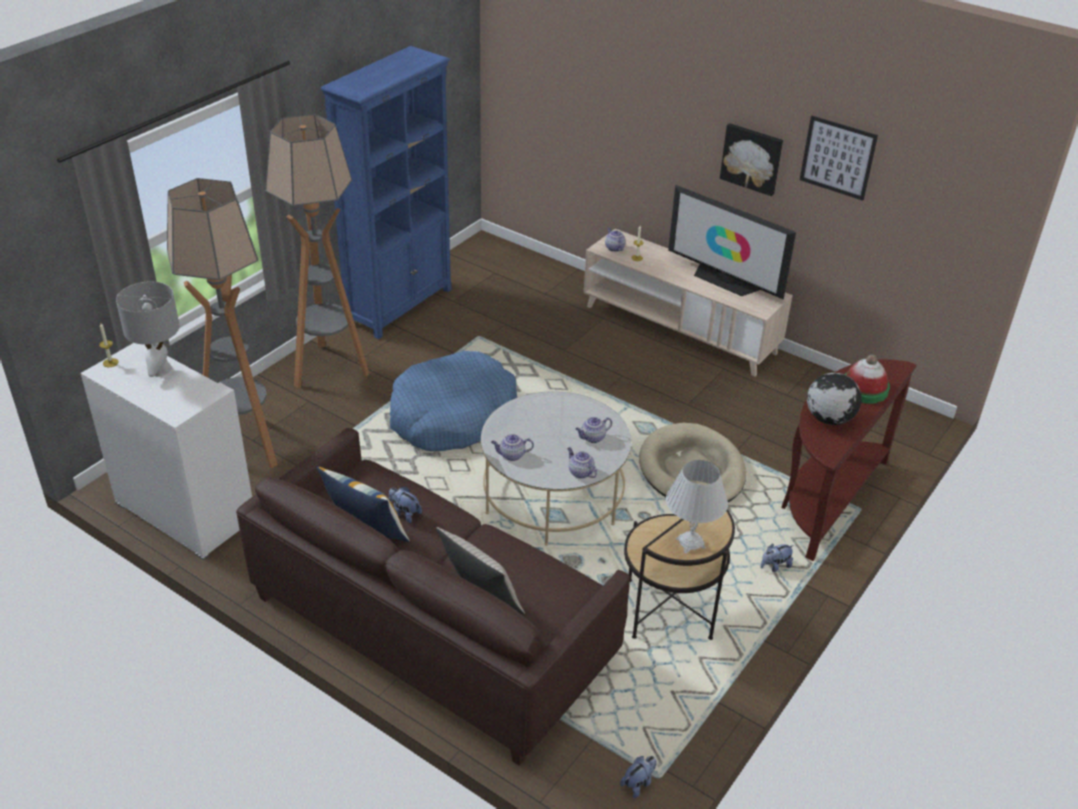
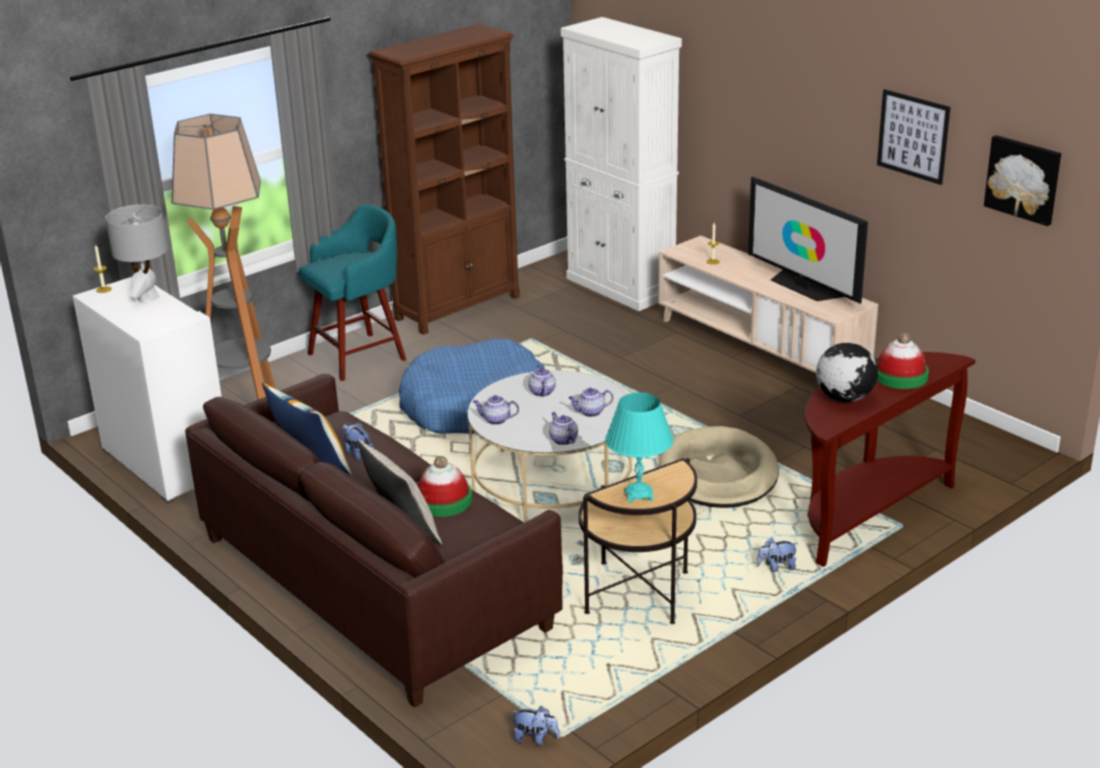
camera: 15 degrees right, 10 degrees down
floor lamp [265,114,369,389] -> turquoise stool [299,204,406,381]
blue bookcase [321,46,452,340] -> brown bookcase [369,24,520,335]
teapot [605,228,626,252] -> teapot moved to [528,365,556,396]
plush toy [620,756,657,798] -> plush toy turned 45 degrees clockwise [511,706,560,745]
white table lamp [666,460,728,554] -> turquoise table lamp [605,392,673,503]
picture [720,123,783,196] -> picture moved to [984,135,1061,226]
none -> hat [418,456,472,517]
none -> white cabinet [561,17,682,311]

